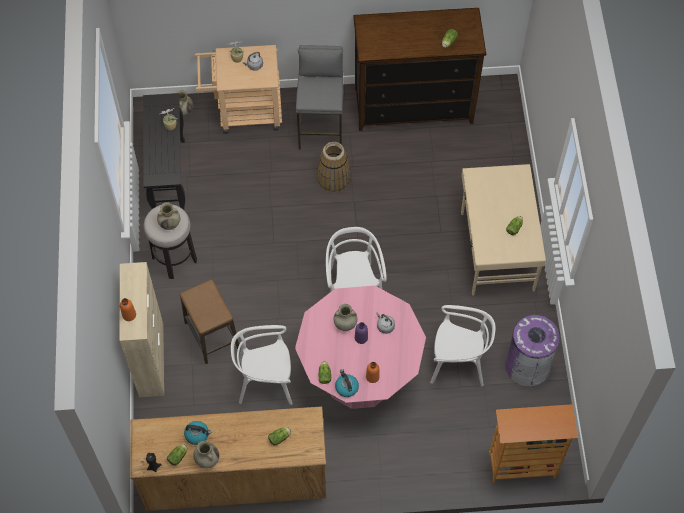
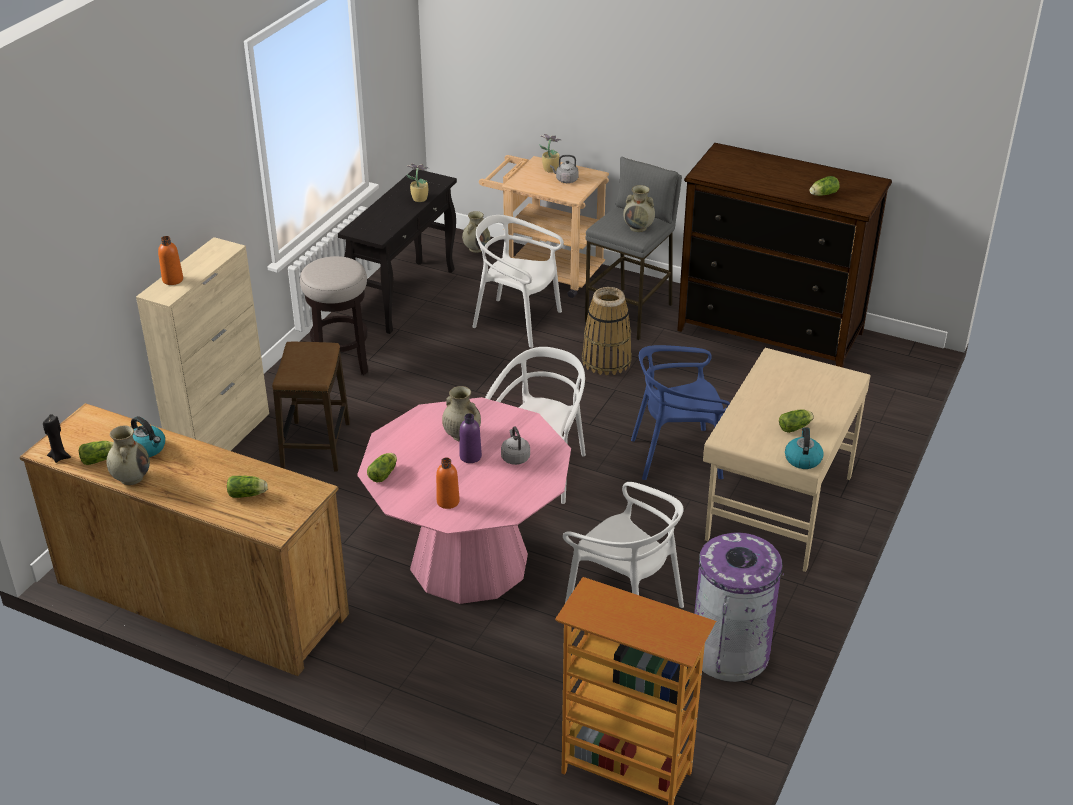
camera: 30 degrees right, 25 degrees down
beige vase [157,202,180,230] -> beige vase moved to [623,185,655,232]
white chair [231,325,293,405] -> white chair moved to [472,215,564,348]
kettle [335,369,359,397] -> kettle moved to [785,427,824,469]
none -> blue chair [631,345,730,480]

